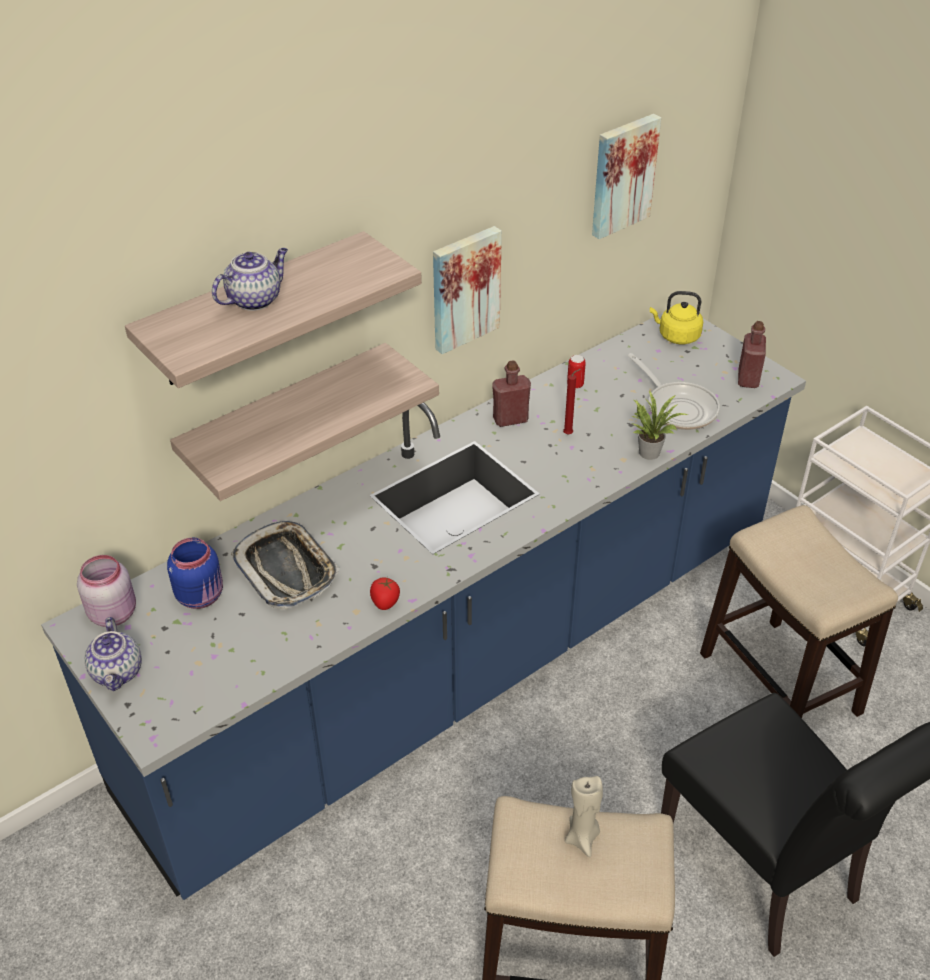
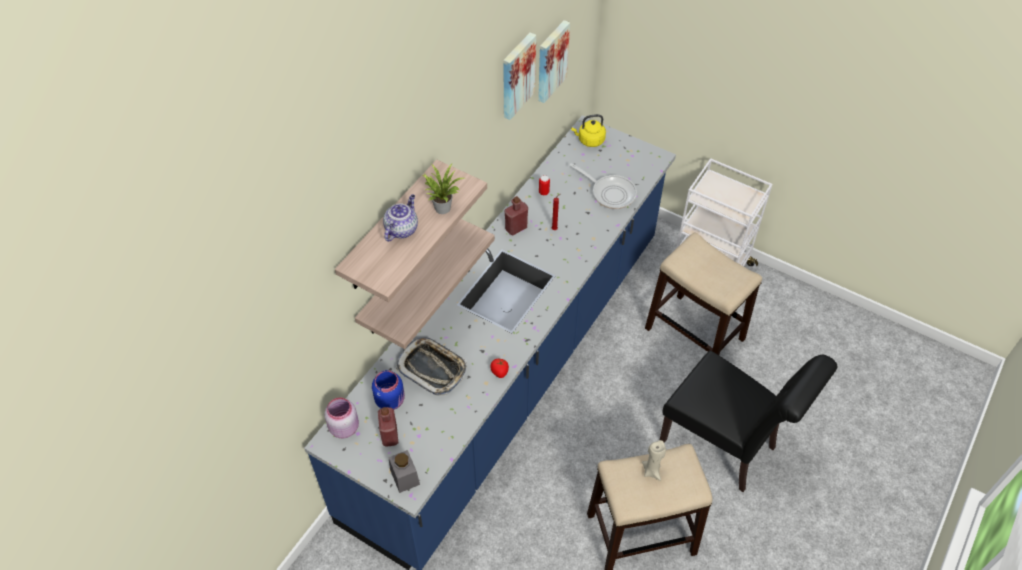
camera: 20 degrees left, 10 degrees up
teapot [85,617,142,691] -> none
picture [433,226,502,354] -> picture moved to [503,33,536,120]
potted plant [632,390,688,460] -> potted plant moved to [423,164,464,214]
red bottle [738,321,766,388] -> red bottle moved to [378,407,398,447]
none -> grey jar [388,450,420,493]

